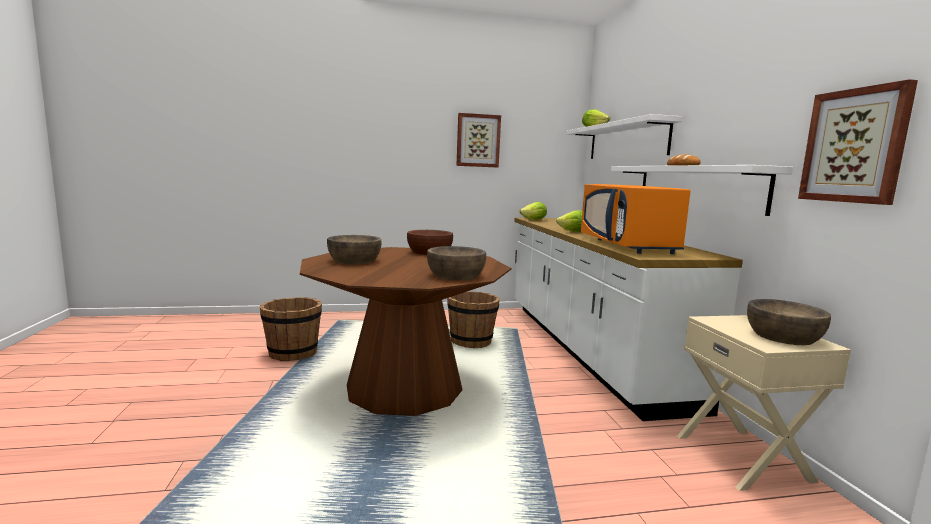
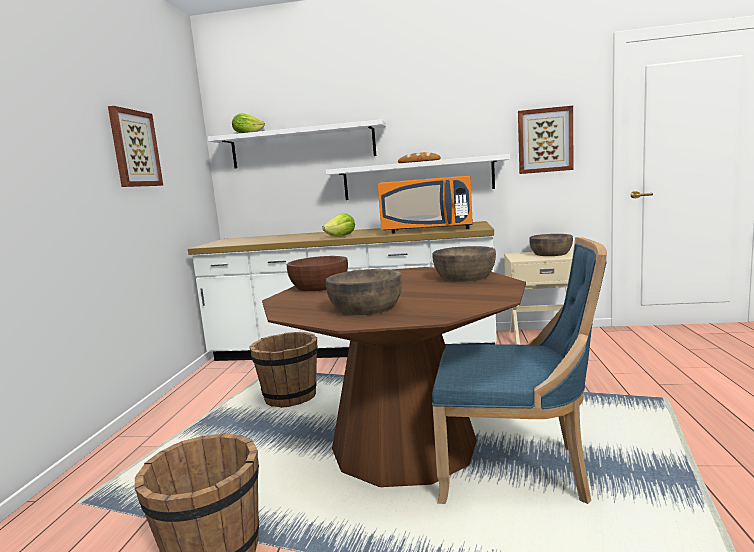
camera: 70 degrees left, 0 degrees up
lettuce [519,202,547,220] -> none
none -> blue chair [432,237,607,504]

